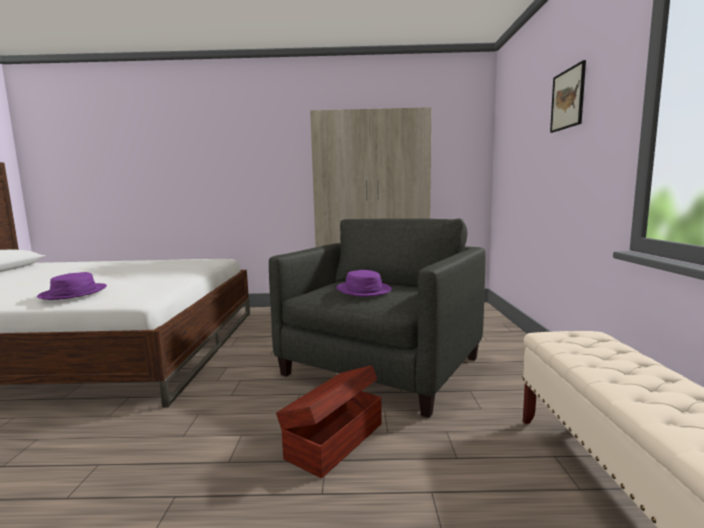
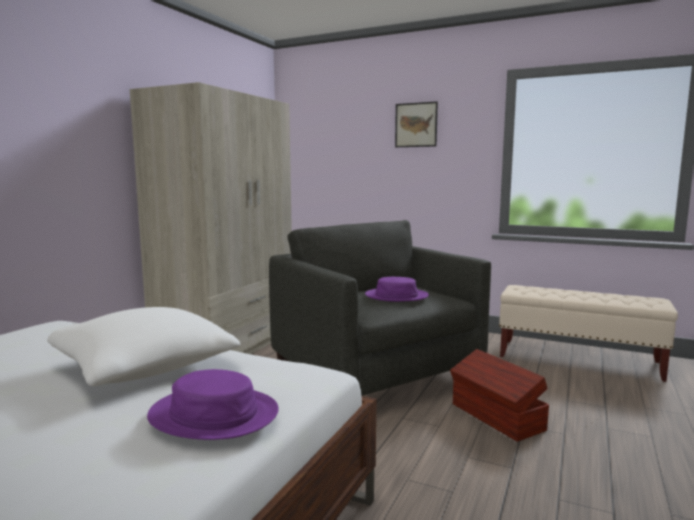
camera: 65 degrees left, 0 degrees up
none -> white pillow [47,307,240,386]

